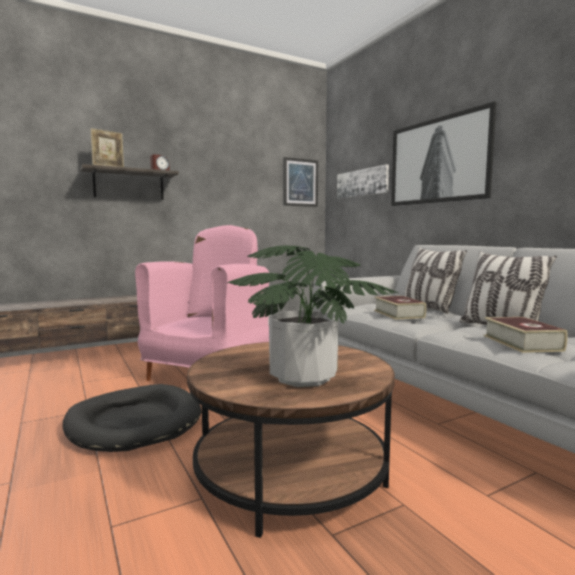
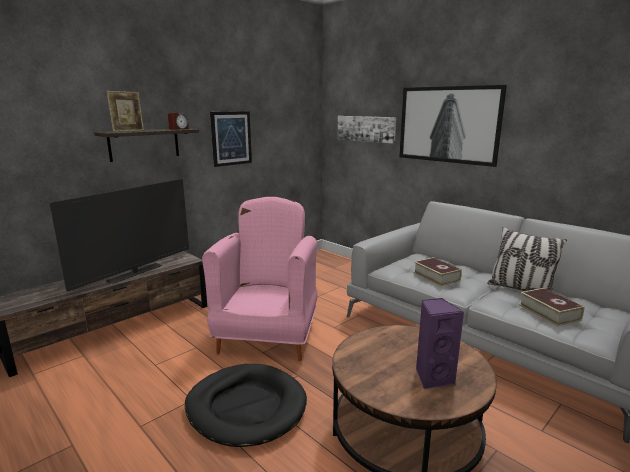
camera: 15 degrees left, 10 degrees up
potted plant [227,245,399,387] -> purple speaker [416,298,464,390]
picture [283,157,318,207] -> picture moved to [210,111,252,167]
pillow [404,247,467,314] -> none
none -> television [50,179,189,291]

